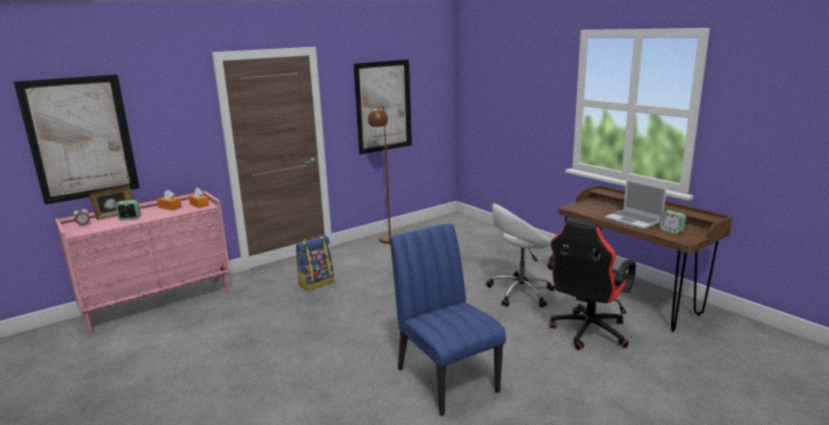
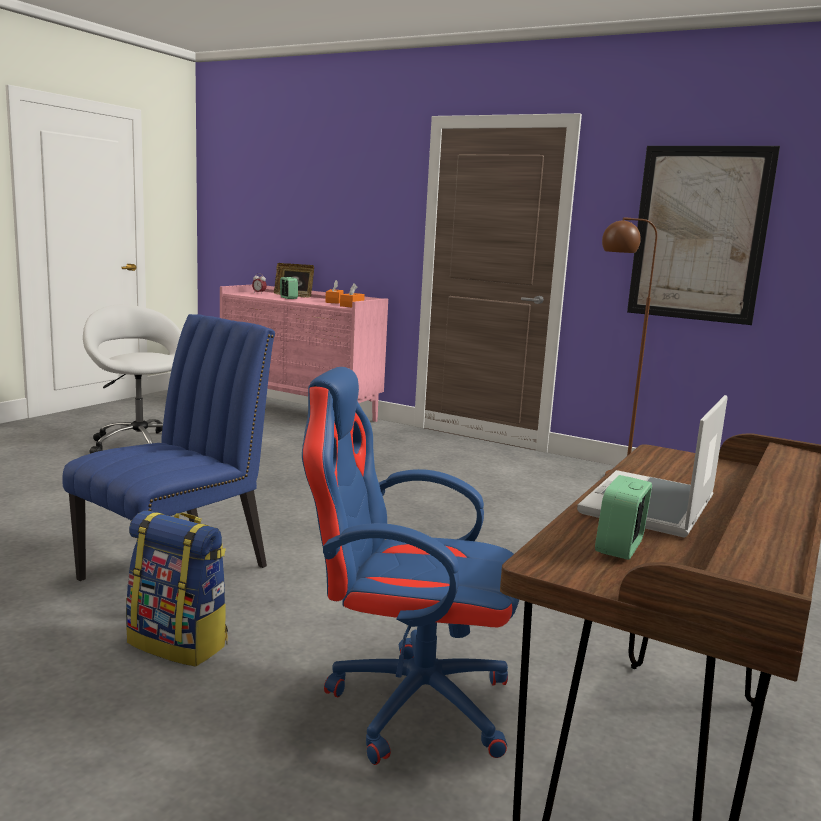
camera: 65 degrees right, 5 degrees down
picture [14,74,140,205] -> none
backpack [296,235,334,291] -> backpack moved to [126,511,228,667]
white office chair [486,203,555,308] -> white office chair moved to [83,304,181,453]
black office chair [547,218,636,350] -> blue office chair [302,367,519,765]

